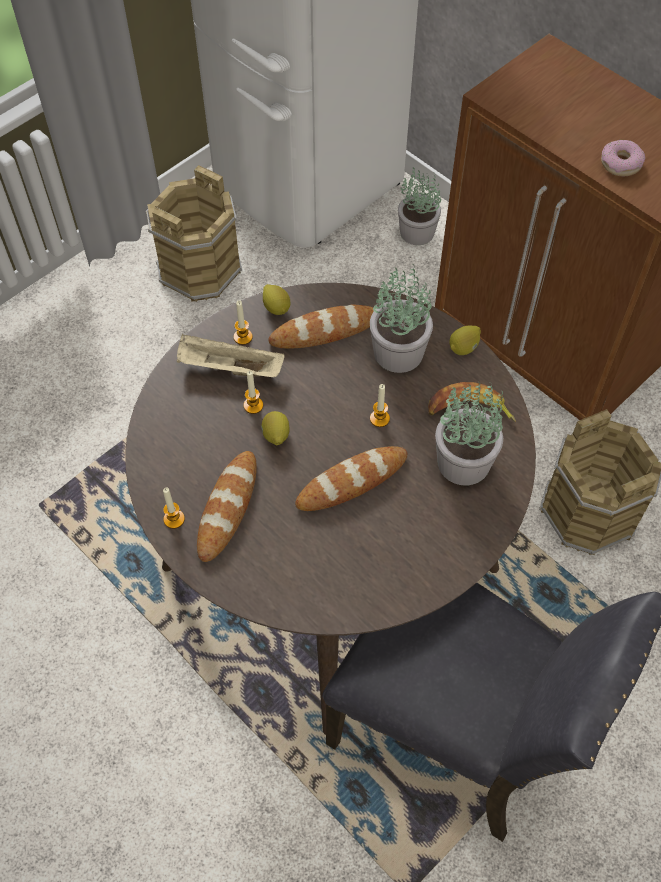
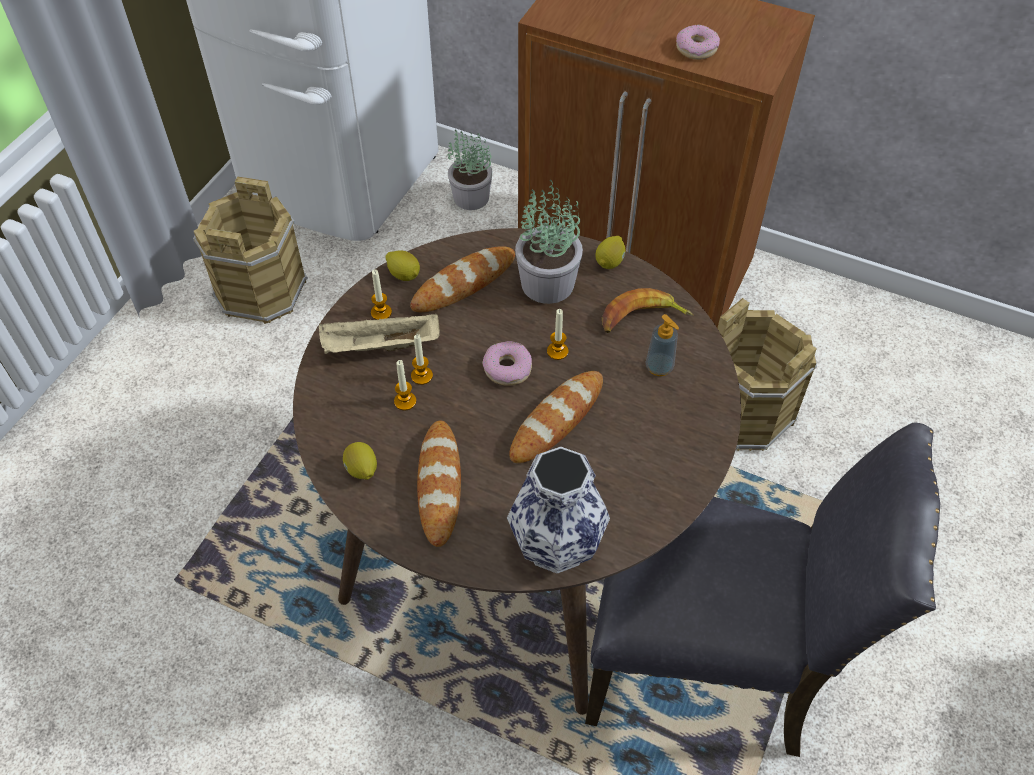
camera: 20 degrees left, 5 degrees down
candle [163,488,185,529] -> candle moved to [394,360,416,410]
lemon [261,411,290,445] -> lemon moved to [343,442,377,480]
potted plant [435,382,503,485] -> soap dispenser [646,314,679,376]
none -> donut [482,341,532,386]
none -> vase [507,447,610,573]

